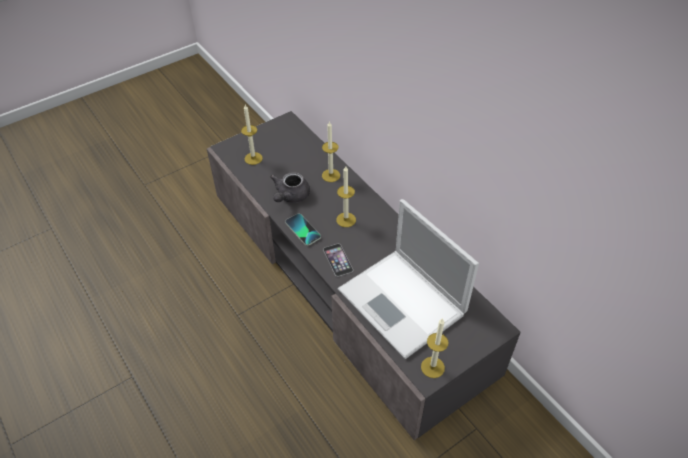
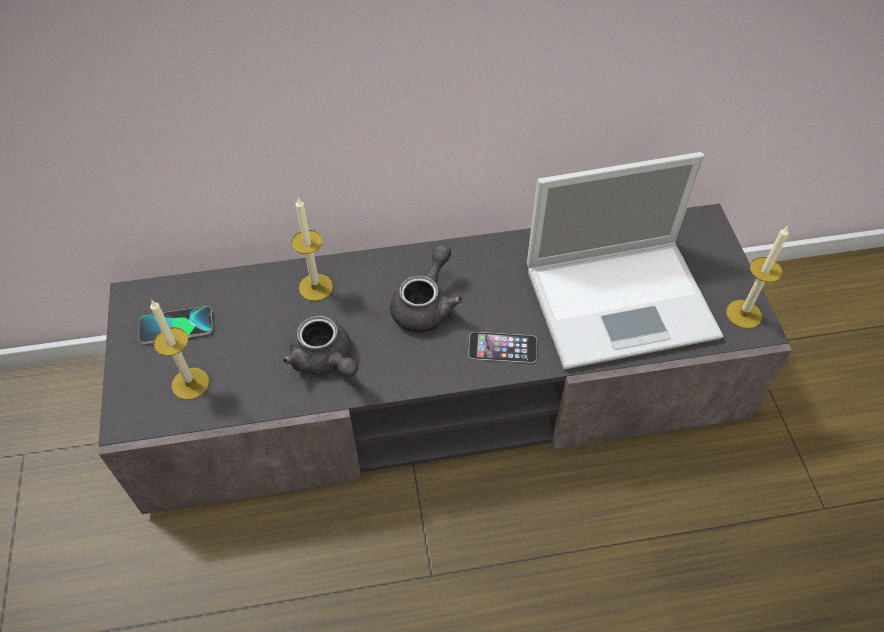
camera: 65 degrees left, 5 degrees up
phone [285,213,321,246] -> phone moved to [139,306,213,344]
candle [336,166,356,227] -> grey teapot [390,244,463,332]

